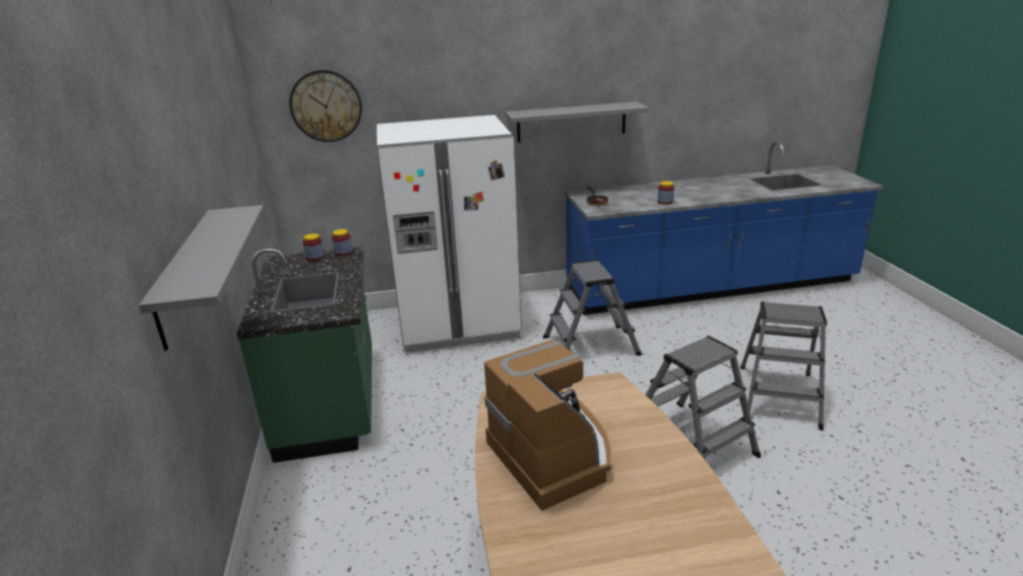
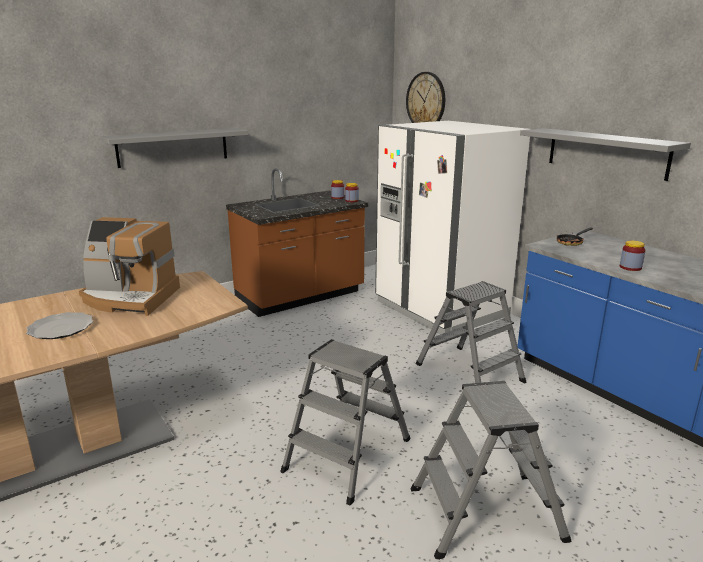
camera: 65 degrees right, 5 degrees down
green counter [237,246,372,463] -> brown counter [226,168,368,317]
coffee machine [484,339,611,511] -> coffee machine turned 60 degrees clockwise [79,217,180,316]
none -> plate [26,312,93,339]

